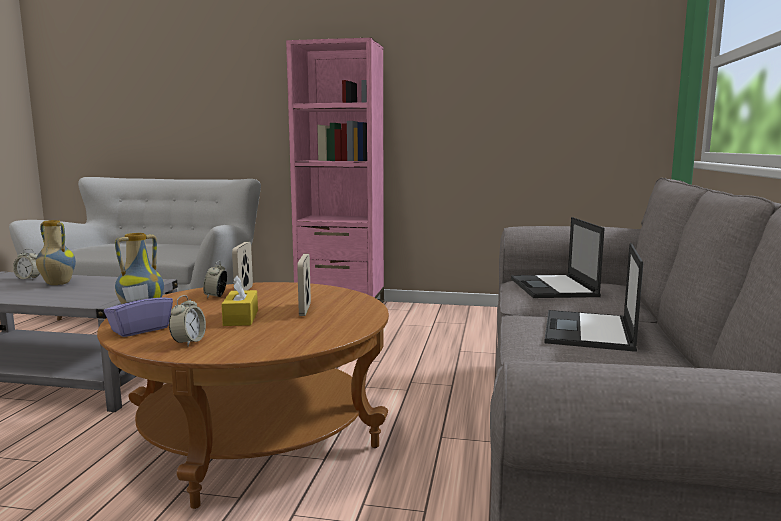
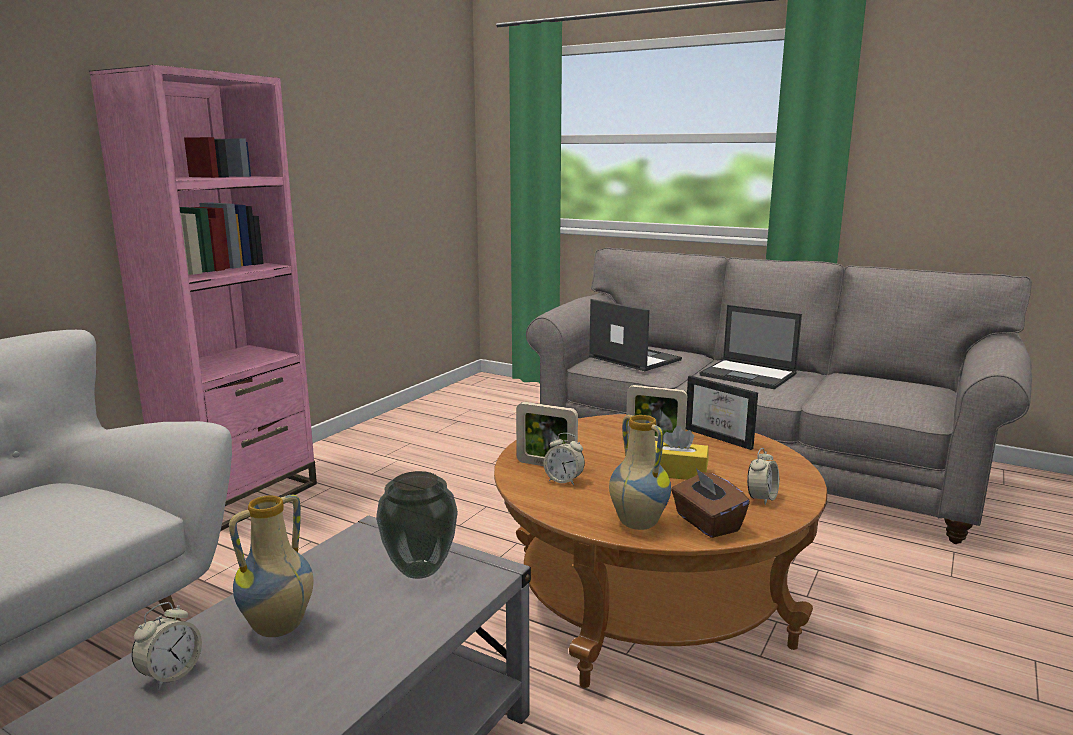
camera: 70 degrees left, 5 degrees up
purple tissue box [104,284,173,337] -> brown tissue box [671,468,750,538]
alarm clock [169,295,206,346] -> alarm clock turned 90 degrees clockwise [747,448,779,505]
laptop [511,217,605,298] -> laptop turned 150 degrees counterclockwise [589,299,682,371]
none -> vase [376,471,458,579]
none -> picture frame [686,376,758,450]

